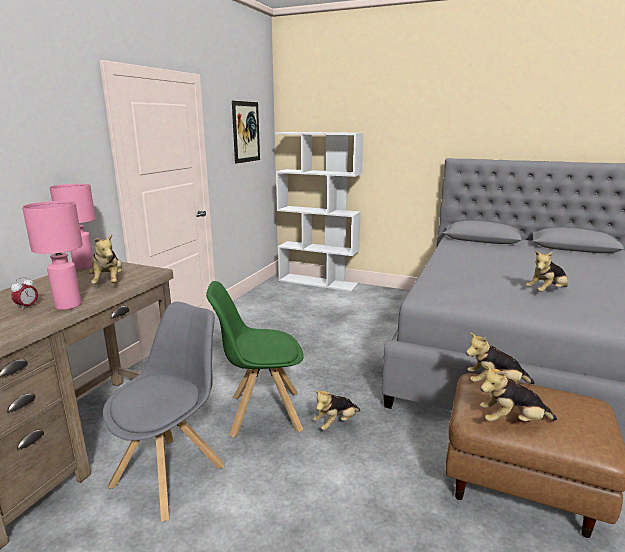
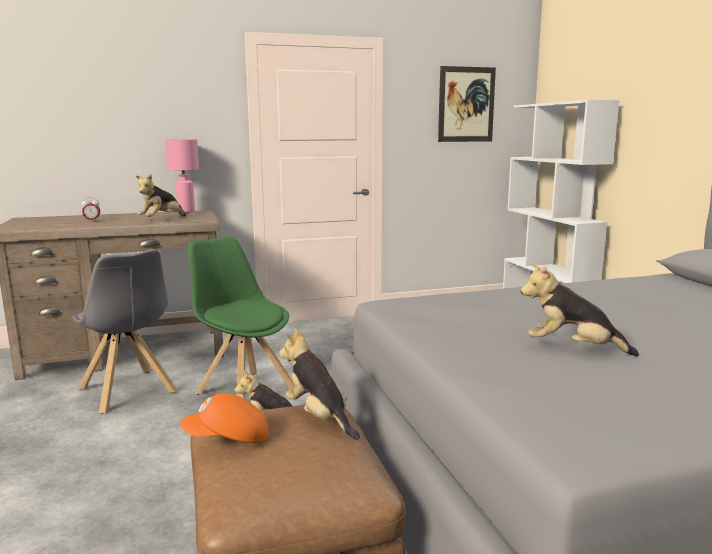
camera: 50 degrees right, 5 degrees down
pink table lamp [22,201,83,310] -> none
grey chair [103,302,225,522] -> grey chair turned 60 degrees clockwise [72,249,178,414]
plush toy [480,364,557,421] -> orange cap [180,393,269,443]

